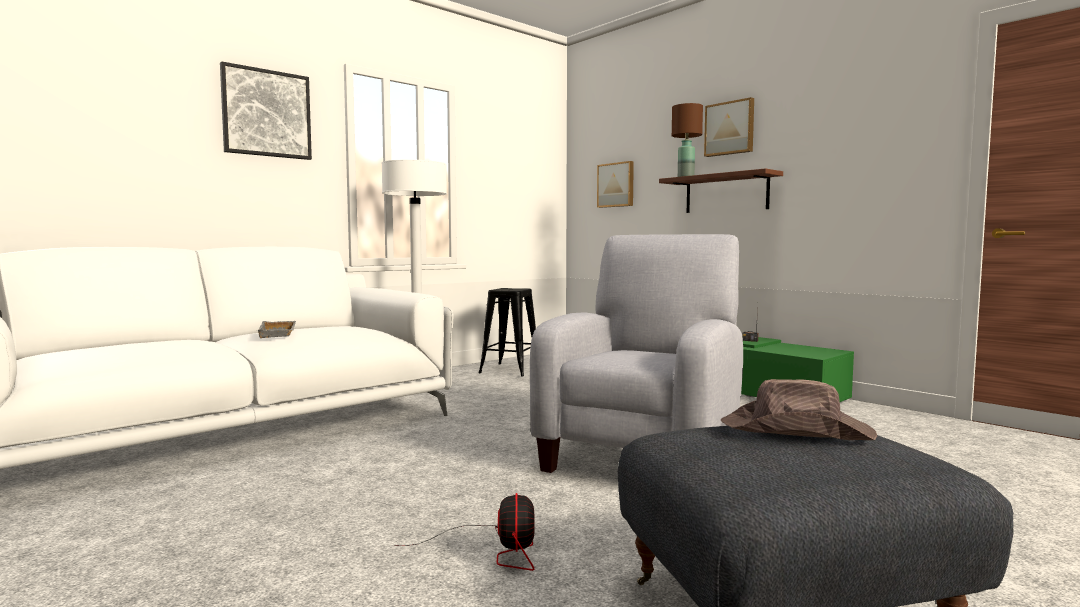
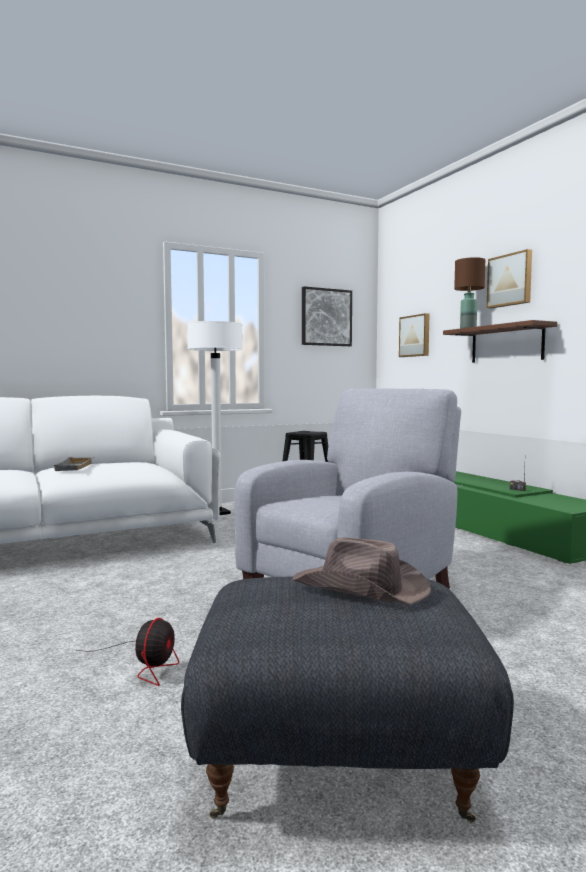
camera: 15 degrees right, 0 degrees up
picture [220,62,312,160] -> picture moved to [302,286,352,346]

